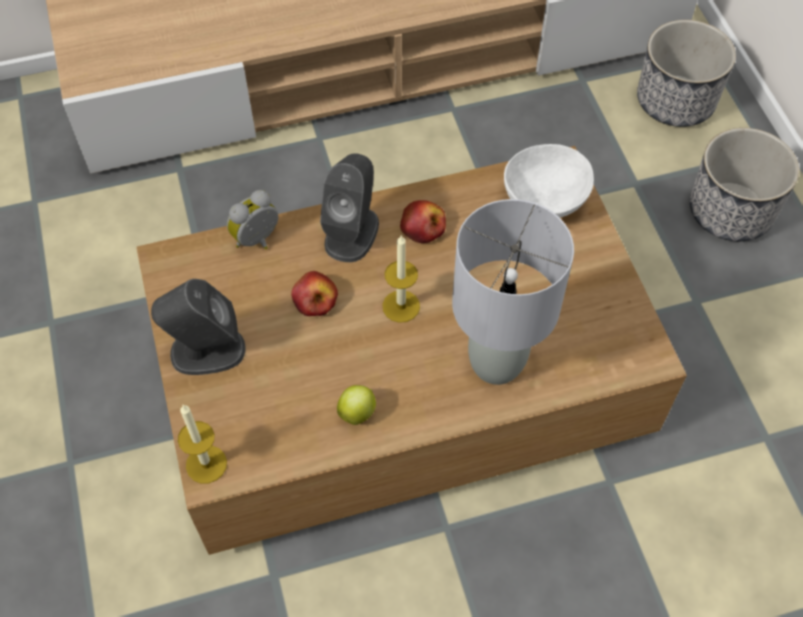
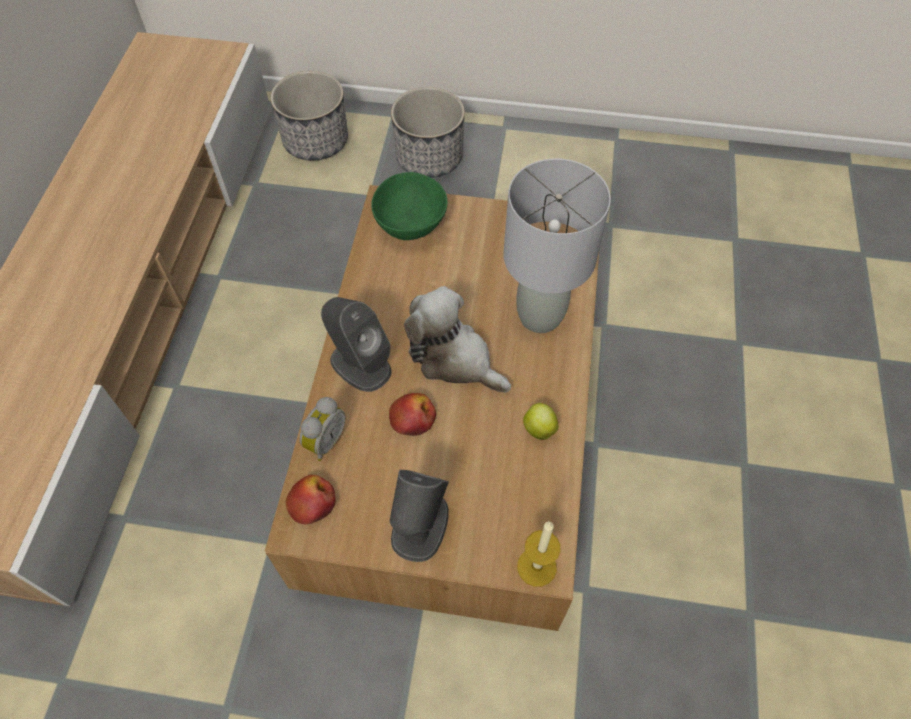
camera: 65 degrees left, 0 degrees up
alarm clock [227,190,278,250] -> alarm clock turned 135 degrees counterclockwise [300,397,346,461]
candle [382,236,420,323] -> plush toy [404,286,511,393]
apple [400,200,446,243] -> apple moved to [286,475,336,524]
white bowl [504,144,594,218] -> green bowl [371,172,447,240]

